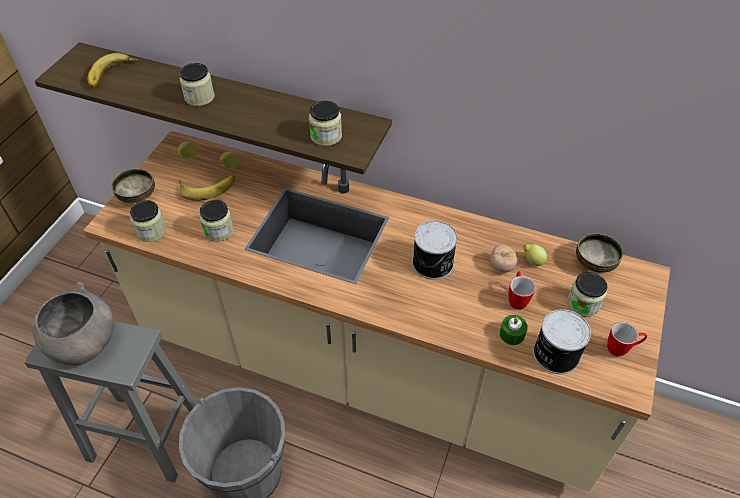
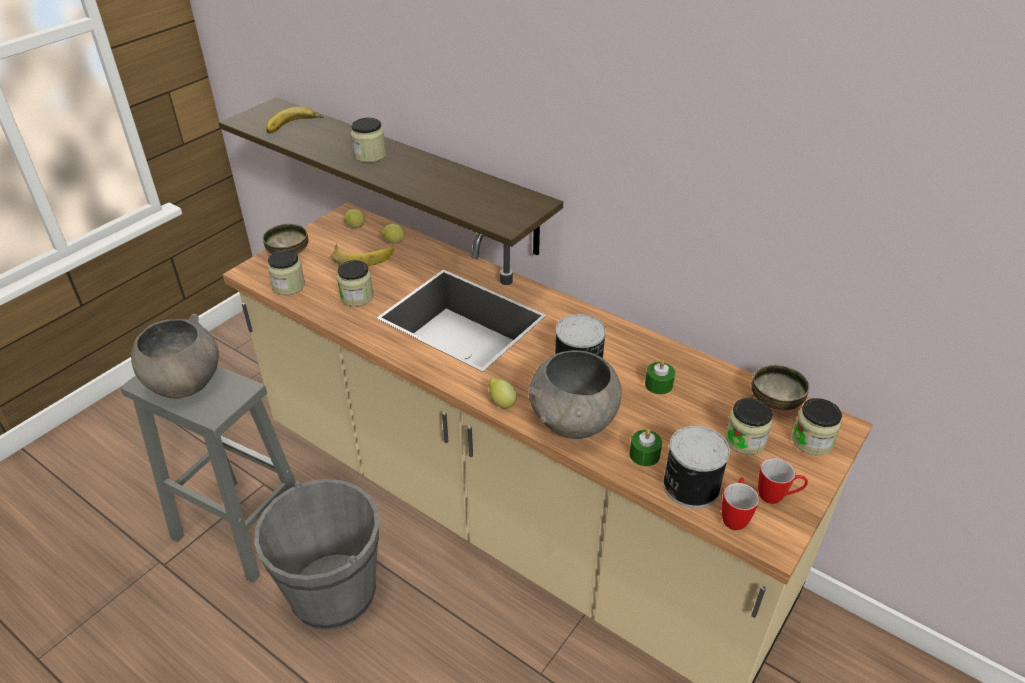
camera: 15 degrees right, 10 degrees down
jar [309,101,342,146] -> jar moved to [792,398,842,455]
tomato [490,245,517,273] -> green candle [645,359,675,394]
mug [508,271,535,310] -> mug moved to [722,477,759,530]
lemon [523,244,547,266] -> lemon moved to [488,378,517,408]
none -> grey bowl [528,350,622,439]

